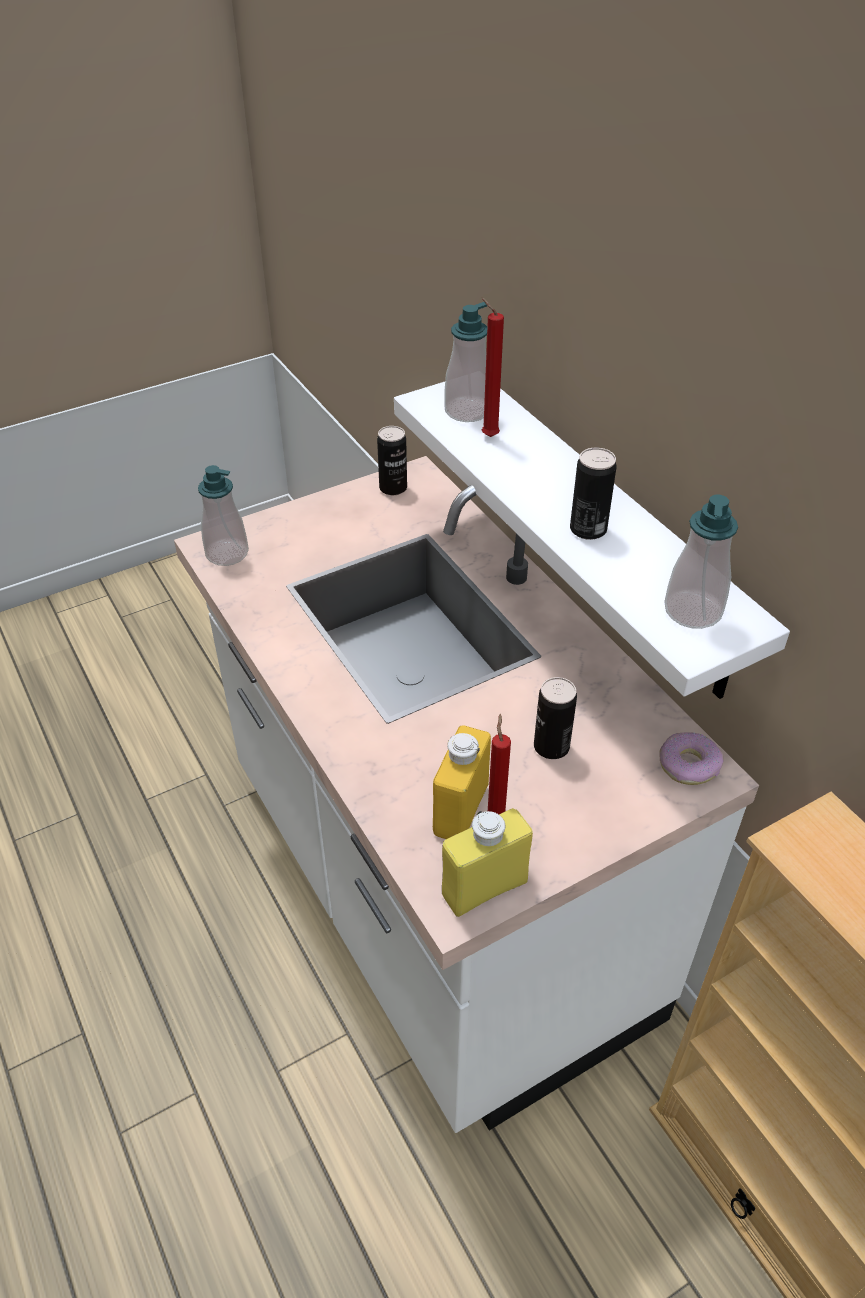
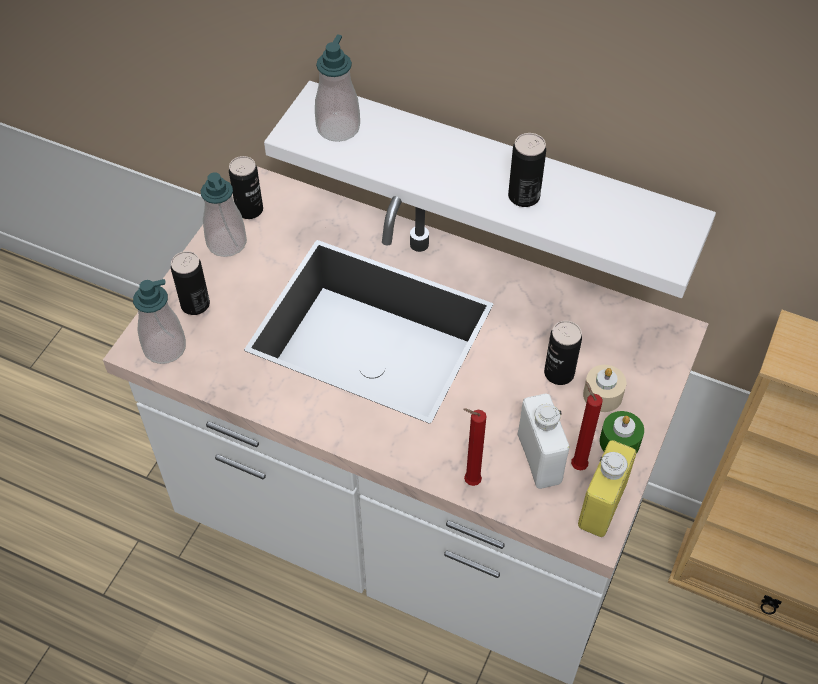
camera: 35 degrees left, 10 degrees up
yellow bottle [433,726,491,839] -> white bottle [518,394,569,489]
red candle [482,297,504,437] -> red candle moved to [463,409,487,486]
donut [660,732,724,785] -> none
soap dispenser [664,495,738,629] -> soap dispenser moved to [201,172,247,257]
none -> can [171,251,210,315]
none -> beige candle [583,365,626,412]
none -> green candle [599,411,644,454]

